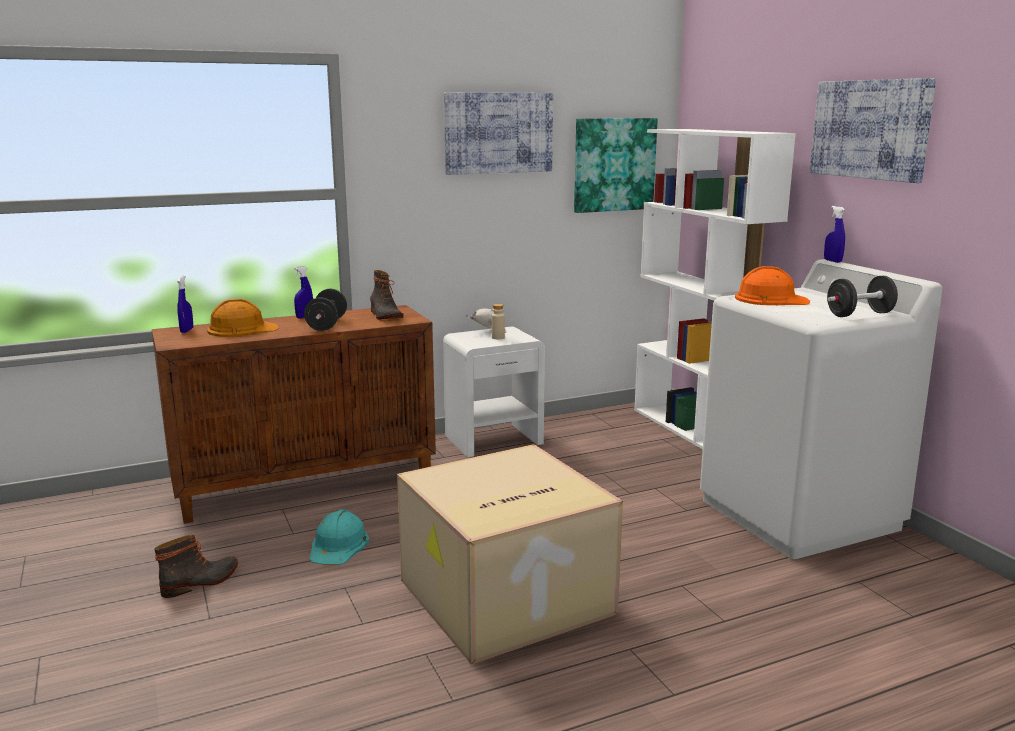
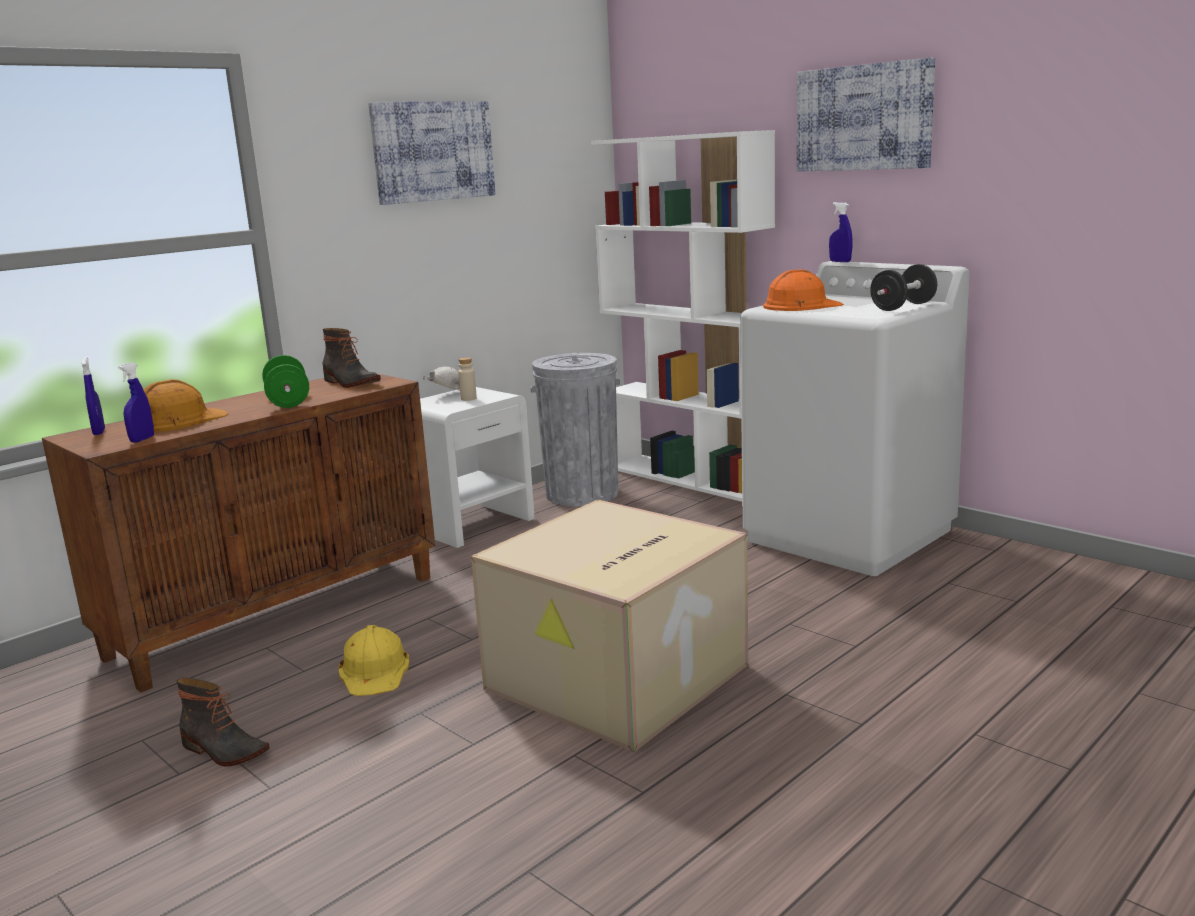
camera: 20 degrees left, 0 degrees up
boot [154,535,238,598] -> boot turned 90 degrees clockwise [177,678,270,766]
blue spray bottle [294,266,313,319] -> blue spray bottle moved to [118,362,154,443]
black dumbbell [304,289,347,331] -> green dumbbell [262,355,309,408]
turquoise hard hat [310,509,369,565] -> yellow hard hat [339,625,409,696]
picture [574,118,658,213] -> none
none -> grey trash can [530,353,620,506]

